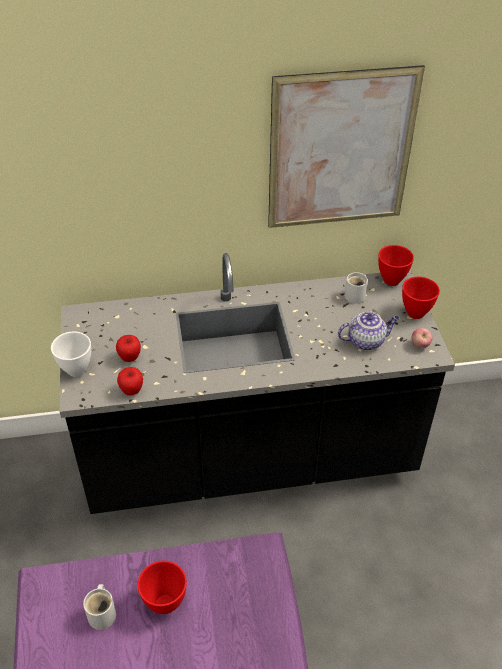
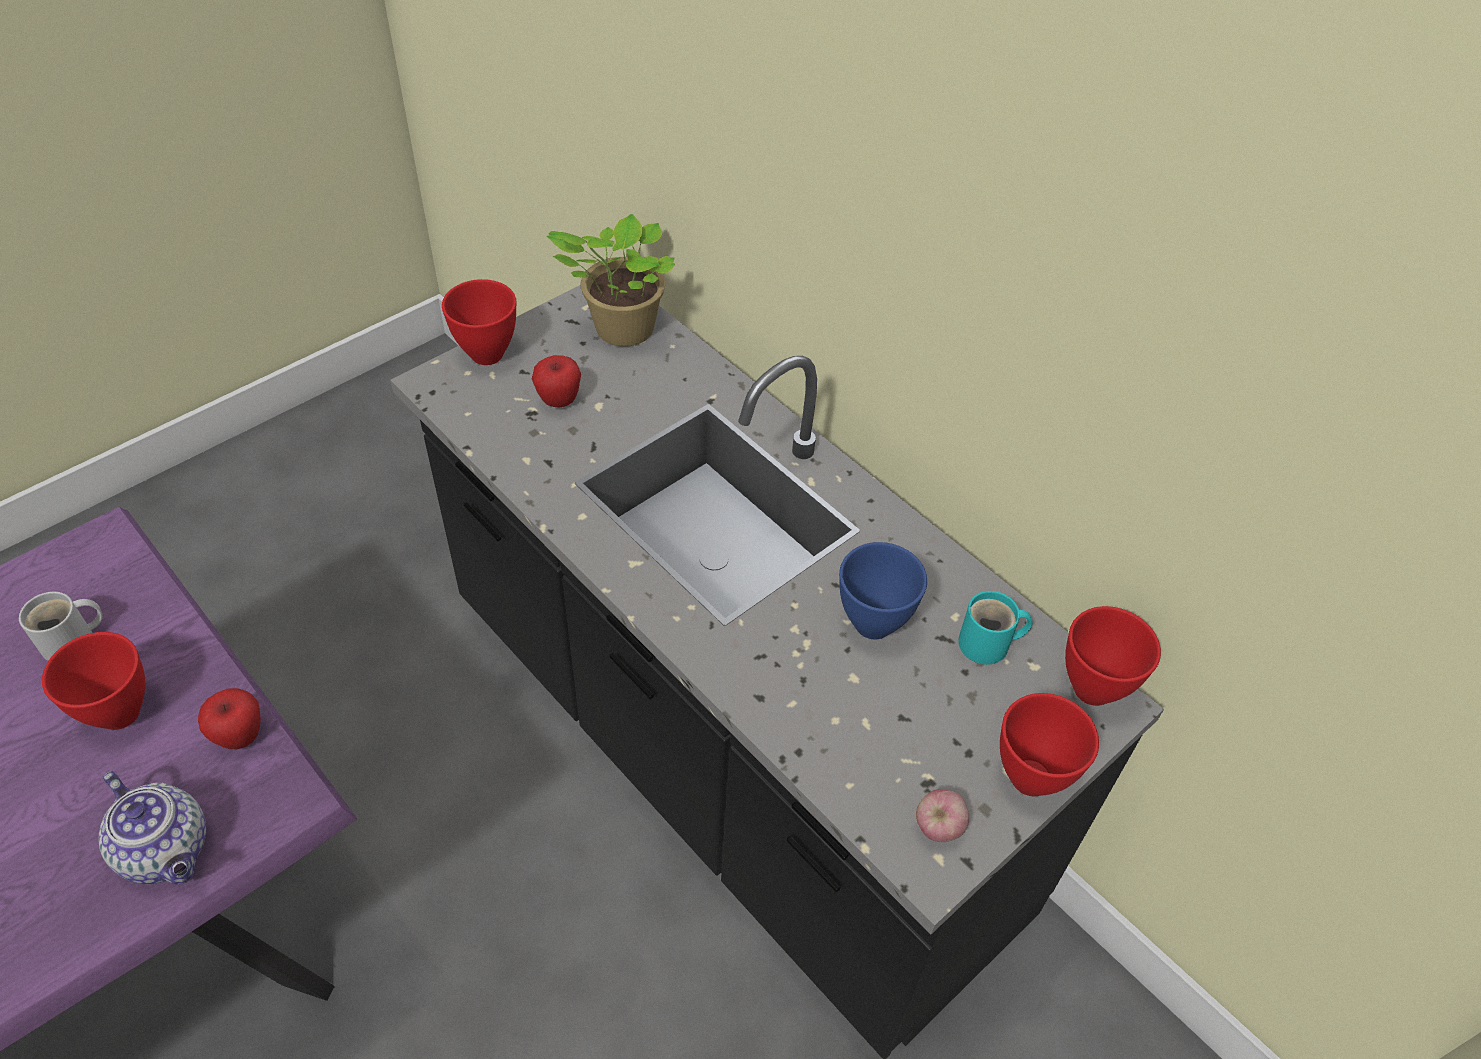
camera: 55 degrees right, 5 degrees up
white bowl [51,331,91,377] -> red bowl [442,279,516,365]
apple [117,367,143,395] -> apple moved to [198,688,261,749]
picture [268,65,425,228] -> none
teapot [338,311,399,350] -> teapot moved to [99,771,206,884]
white mug [345,272,368,304] -> turquoise mug [958,591,1033,665]
none -> potted plant [546,214,675,347]
none -> blue bowl [839,542,927,639]

